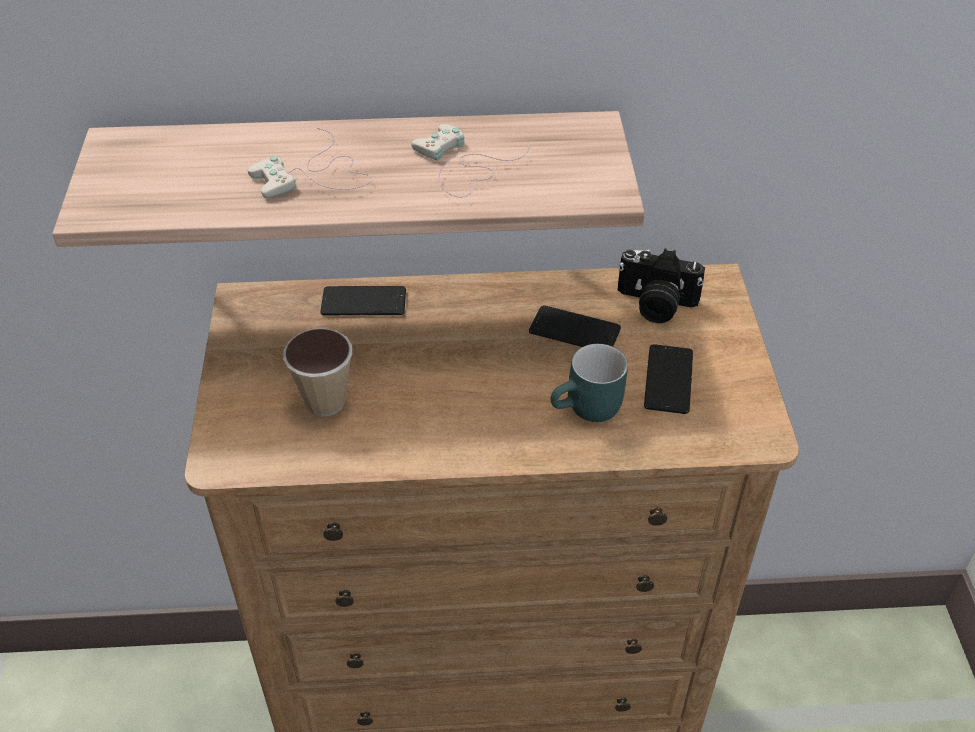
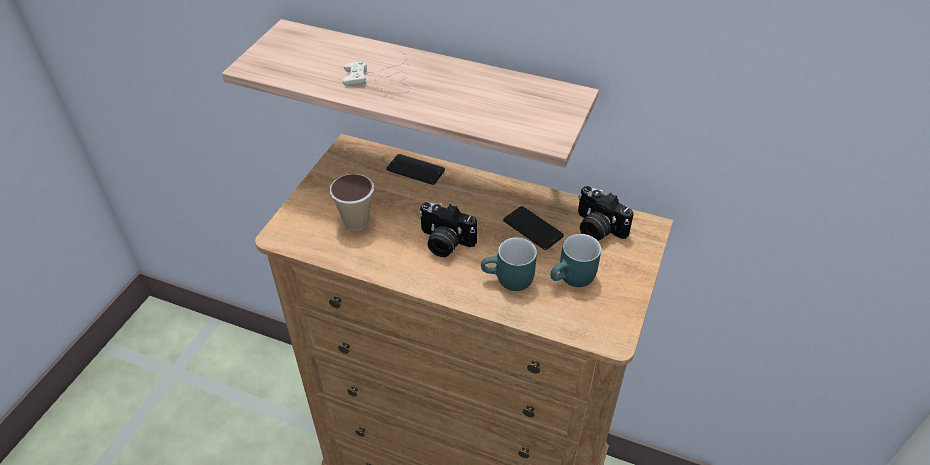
camera: 25 degrees right, 0 degrees up
white game controller [411,124,529,198] -> none
phone [644,344,693,414] -> turquoise mug [550,234,601,287]
none -> camera [419,202,477,257]

